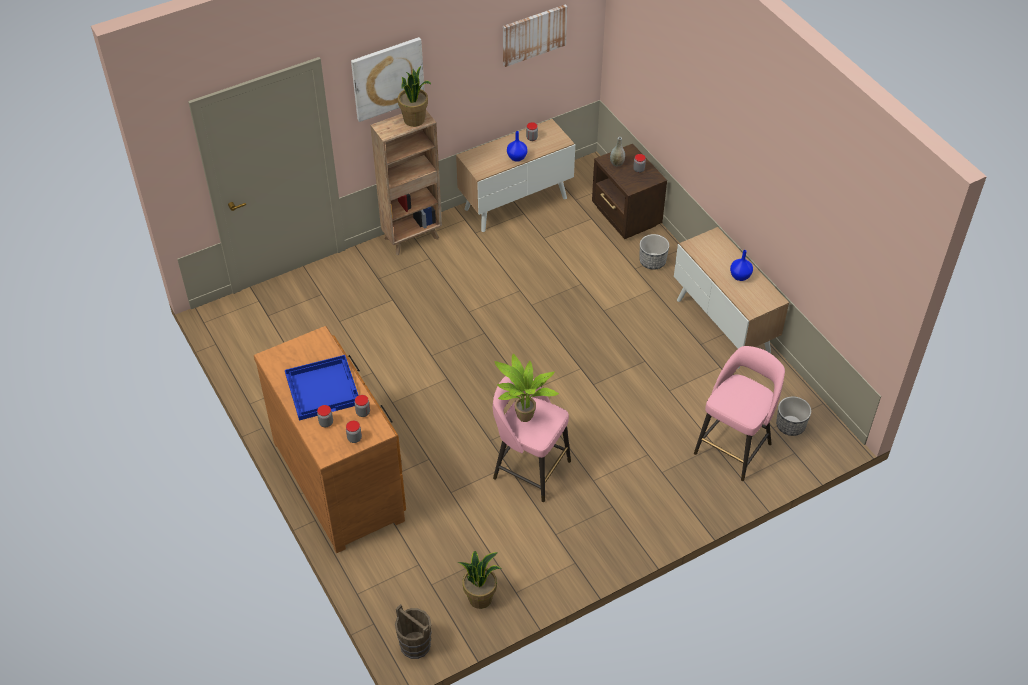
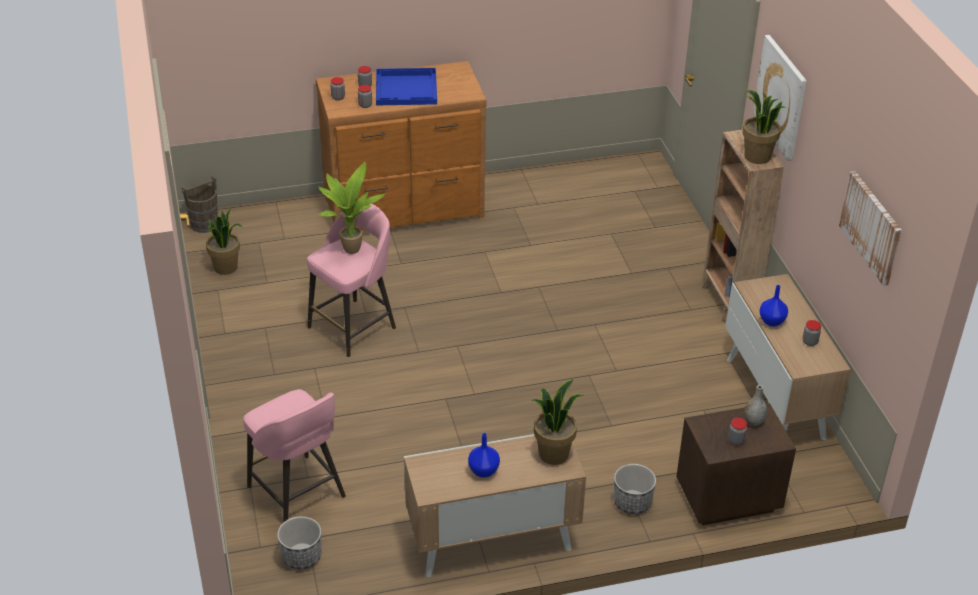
camera: 105 degrees right, 10 degrees down
none -> potted plant [531,379,584,465]

